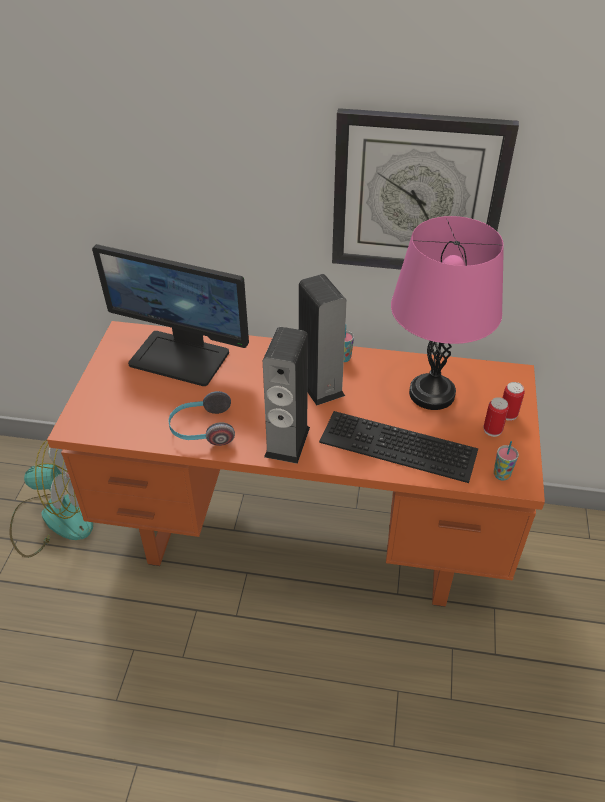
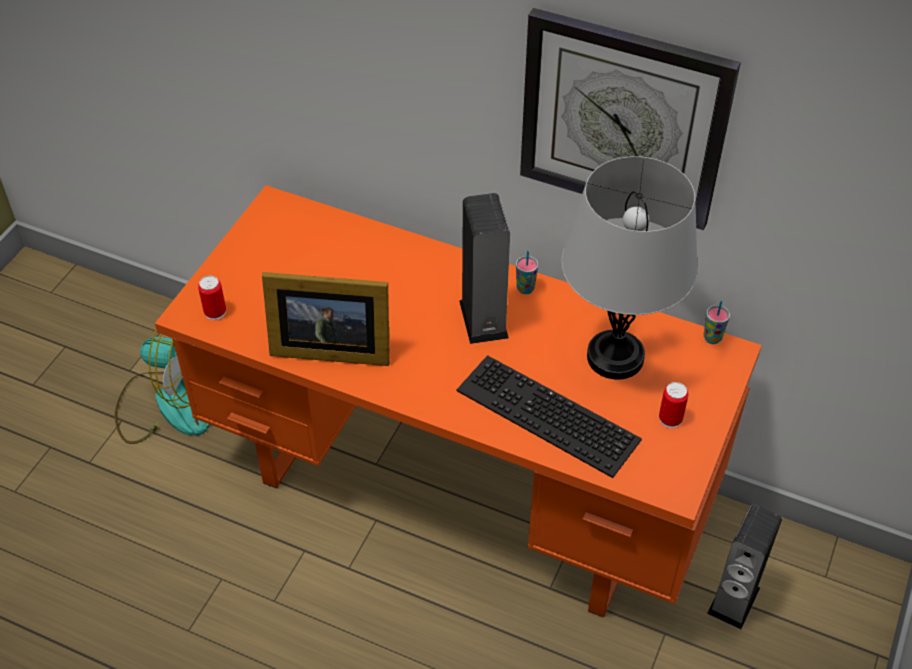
camera: 15 degrees right, 5 degrees up
monitor [92,244,249,386] -> none
headphones [168,391,235,446] -> picture frame [262,272,390,366]
speaker [263,327,310,464] -> speaker moved to [707,505,782,630]
pink table lamp [391,216,504,410] -> grey table lamp [562,156,698,380]
cup [494,441,519,481] -> cup moved to [703,300,730,344]
can [503,382,525,421] -> can moved to [198,276,226,320]

